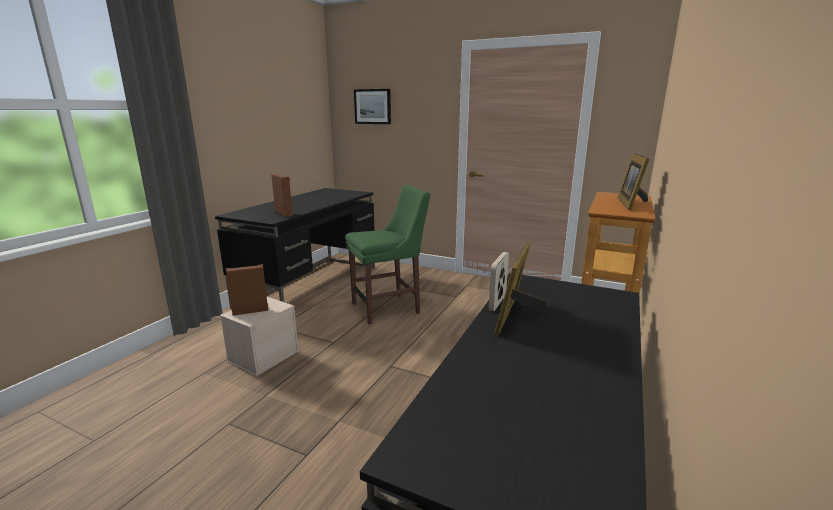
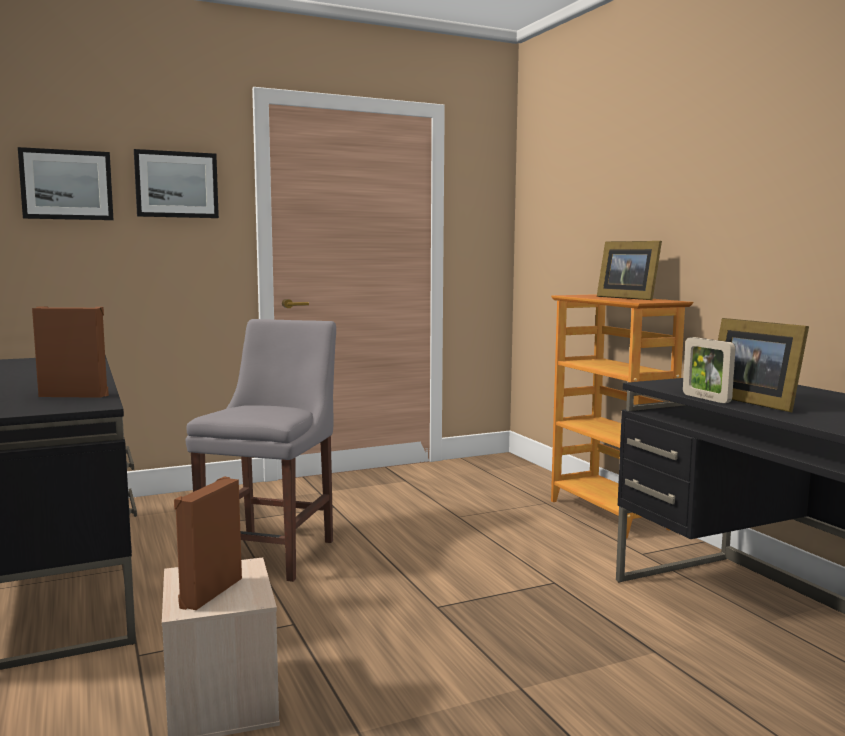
camera: 50 degrees left, 10 degrees down
green chair [345,185,430,325] -> grey chair [186,319,336,582]
none -> picture [134,149,219,218]

